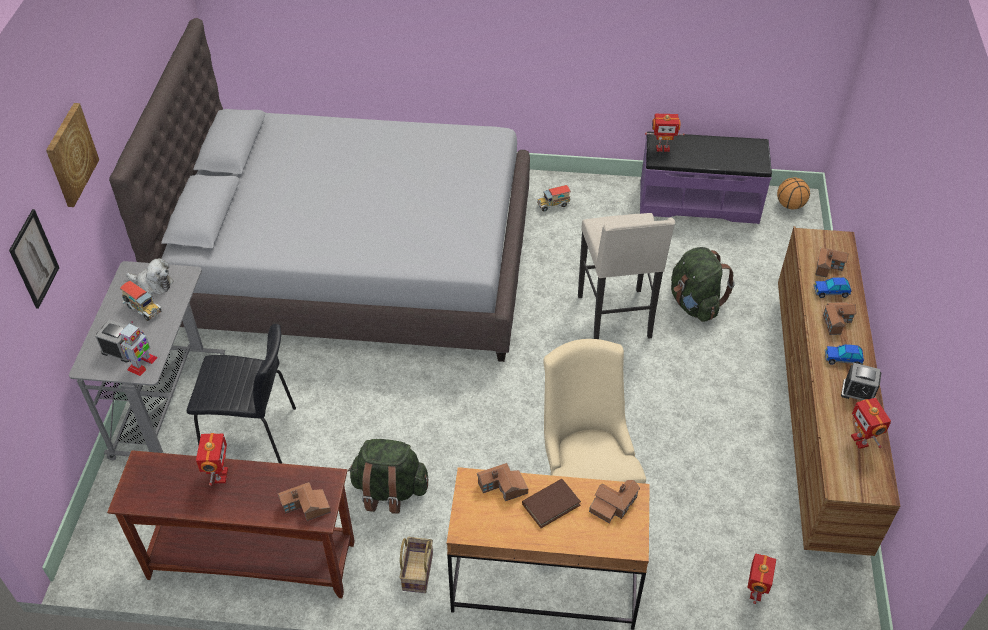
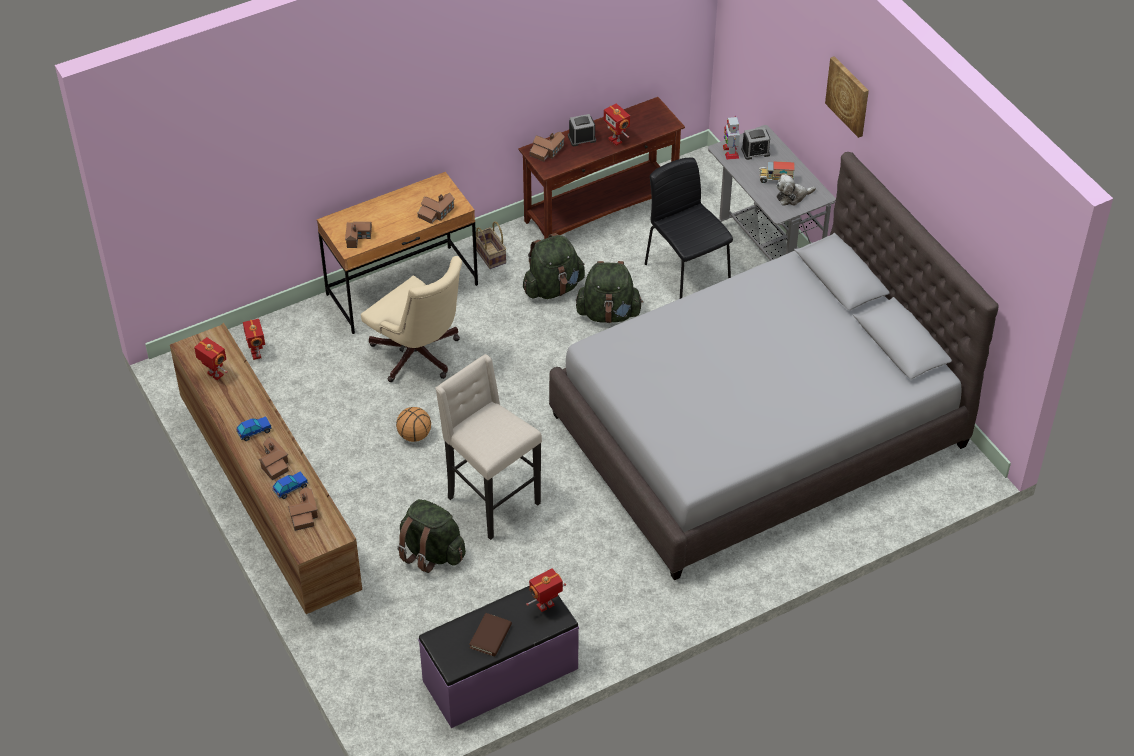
camera: 145 degrees right, 0 degrees up
picture [9,209,59,309] -> none
black chair [187,324,296,463] -> black chair turned 90 degrees clockwise [644,158,733,299]
brown book [522,479,581,528] -> brown book moved to [469,613,512,657]
toy truck [536,185,571,212] -> none
basketball [777,177,810,209] -> basketball moved to [396,407,431,442]
alarm clock [841,363,882,400] -> alarm clock moved to [568,114,596,146]
none -> green backpack [576,261,643,323]

